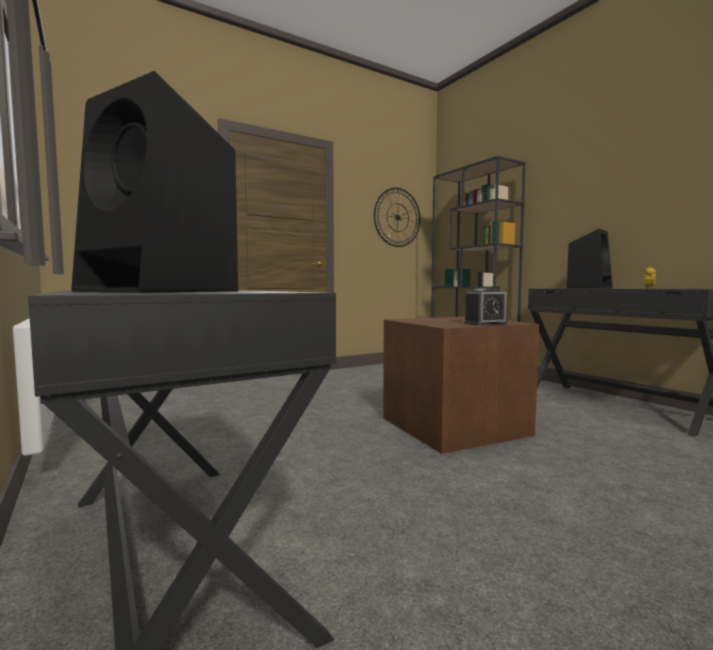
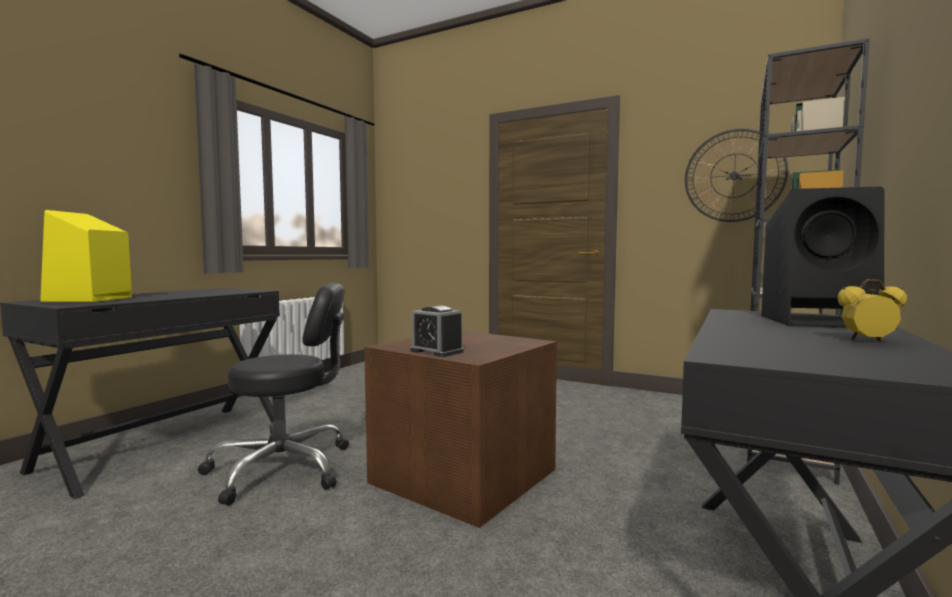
camera: 60 degrees right, 0 degrees up
black speaker [71,71,239,293] -> yellow speaker [40,210,132,302]
none -> black office chair [198,283,349,506]

